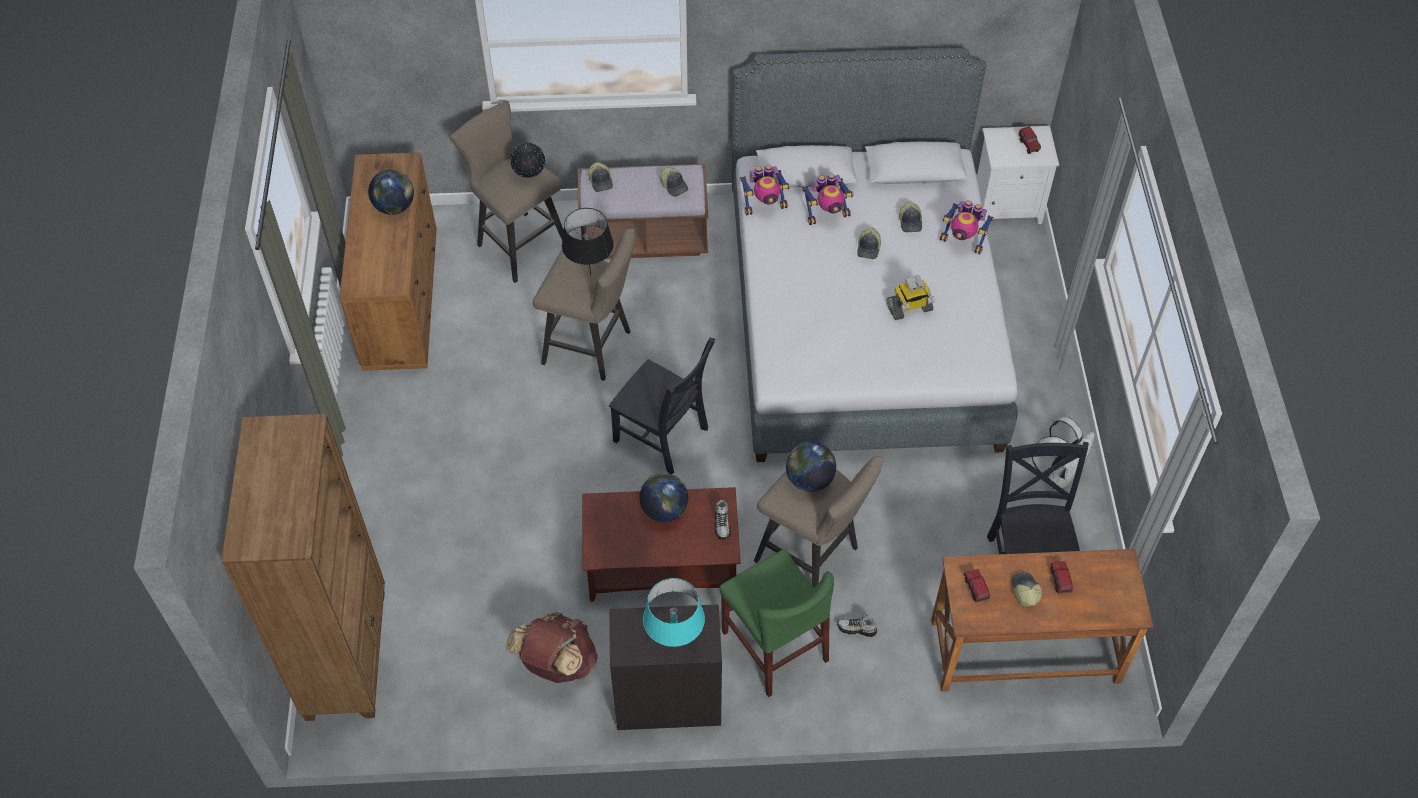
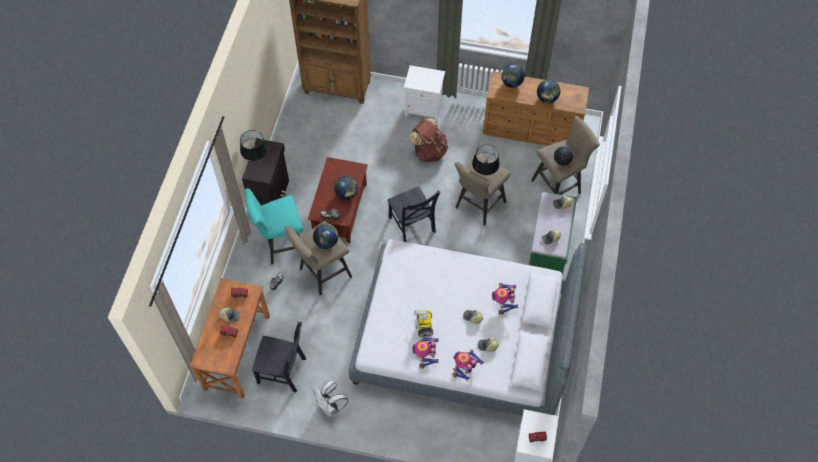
camera: 105 degrees right, 5 degrees up
brown backpack [506,612,598,683] -> brown backpack moved to [409,118,448,162]
brown bench [578,164,708,259] -> green bench [529,191,577,275]
black chair [609,337,716,474] -> black chair turned 75 degrees counterclockwise [388,186,441,242]
turquoise table lamp [643,578,705,647] -> black table lamp [240,130,268,161]
green chair [719,549,834,697] -> turquoise stool [245,189,303,265]
toy robot [740,165,790,215] -> toy robot moved to [412,335,439,369]
none -> white nightstand [404,65,445,122]
none -> globe [501,64,525,88]

